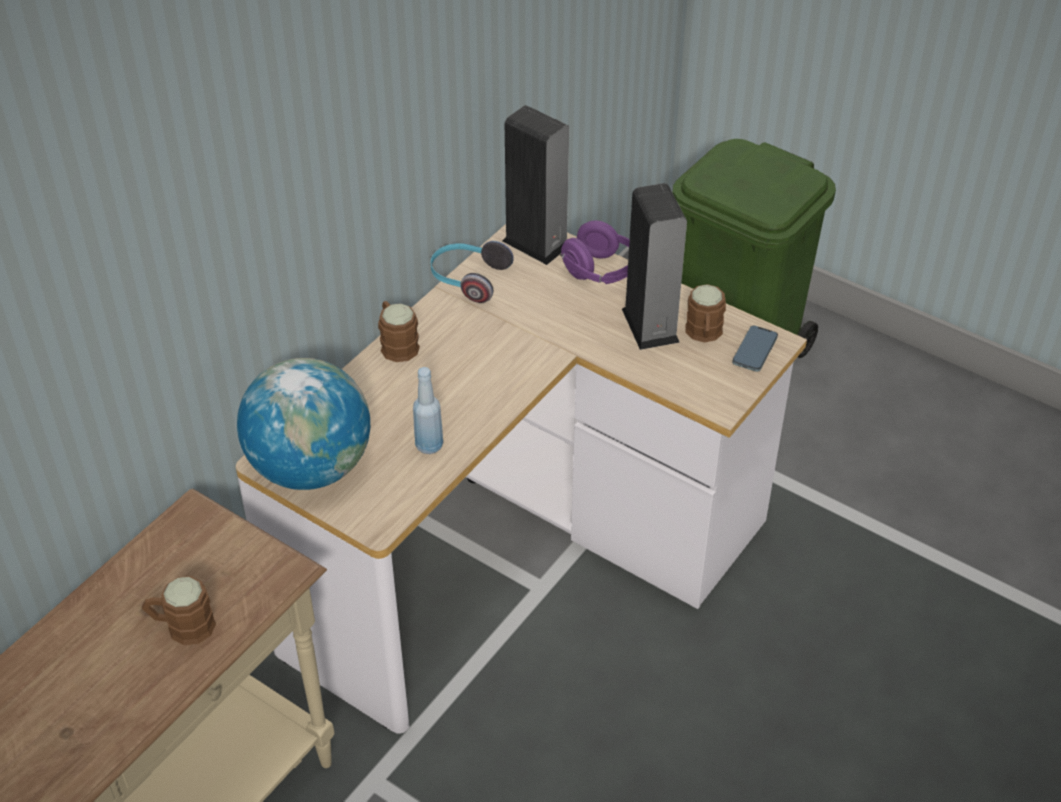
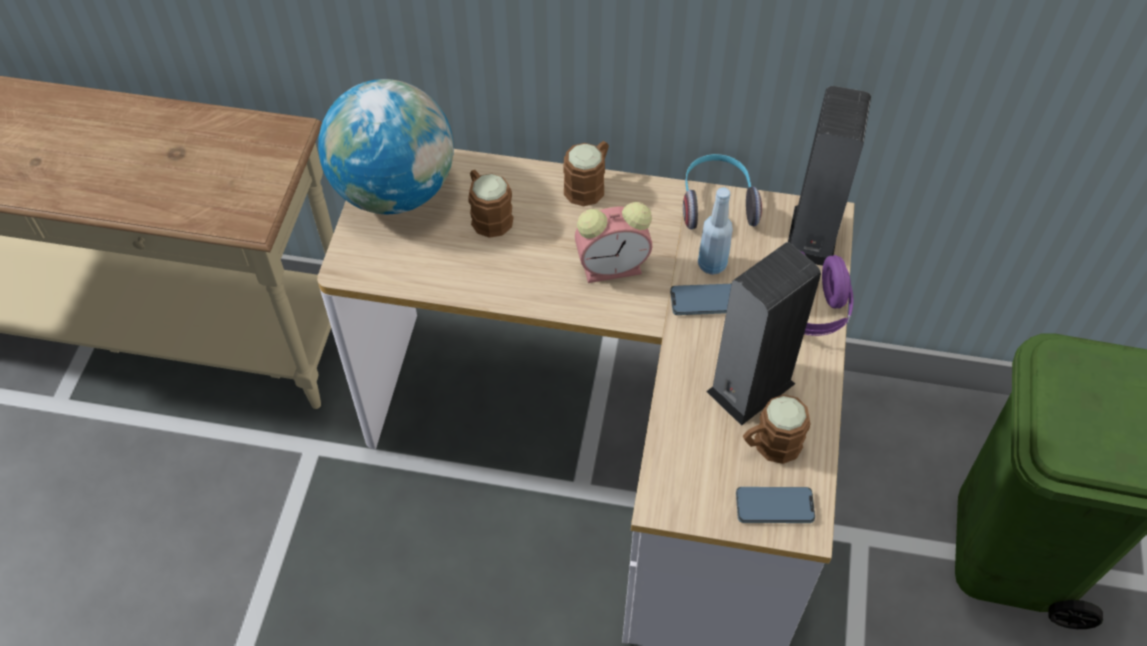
camera: 65 degrees right, 10 degrees up
brown mug [142,576,216,645] -> brown mug moved to [468,170,513,238]
blue bottle [413,367,443,454] -> blue bottle moved to [698,187,733,275]
none -> alarm clock [575,202,652,283]
none -> phone [670,284,732,315]

